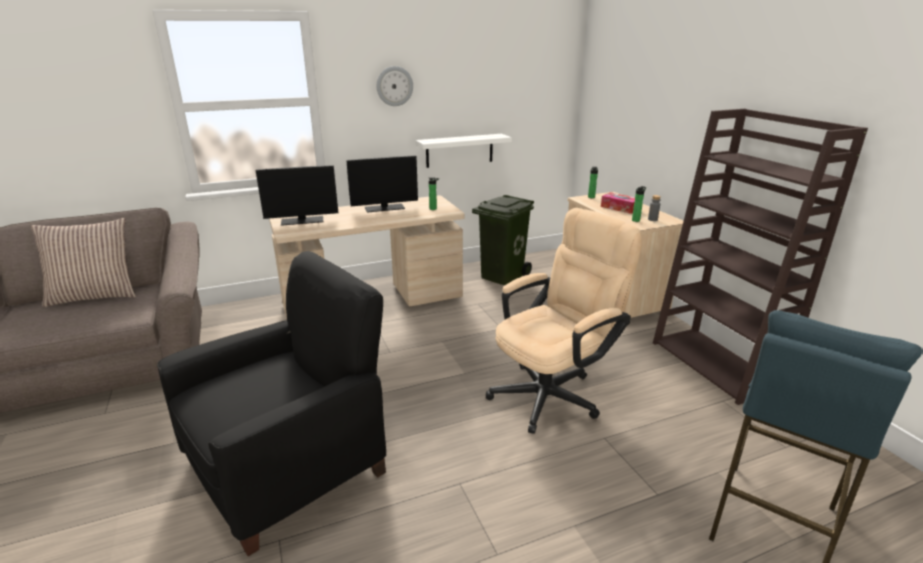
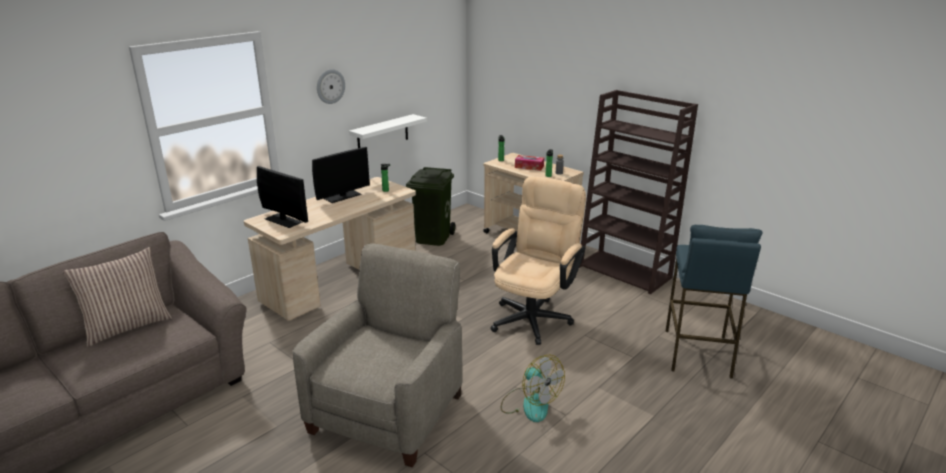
camera: 25 degrees left, 0 degrees up
black armchair [157,251,386,556] -> beige armchair [292,243,463,467]
monitor [256,165,338,226] -> monitor turned 105 degrees counterclockwise [257,166,308,228]
none -> fan [501,355,565,422]

